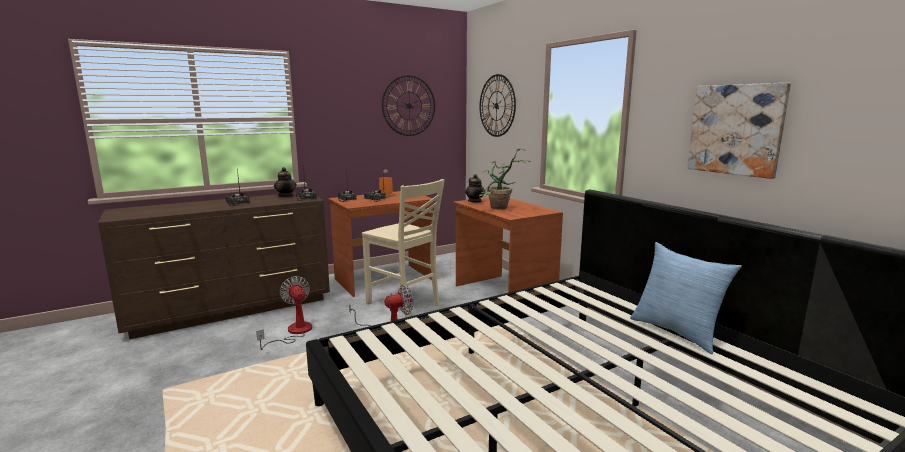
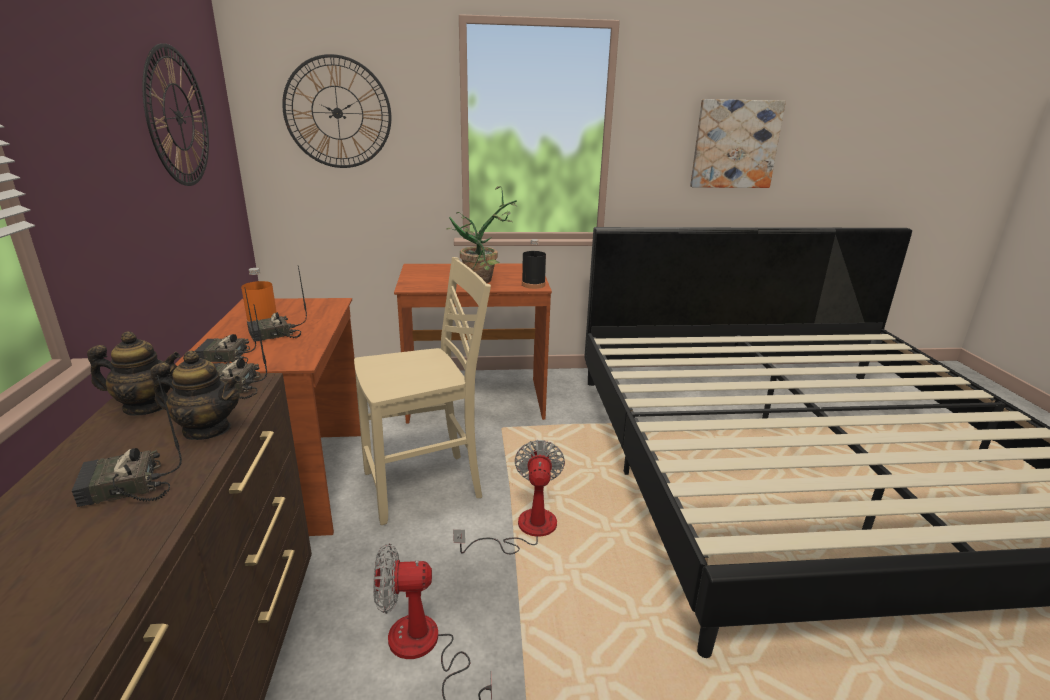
camera: 65 degrees left, 10 degrees up
teapot [465,174,485,203] -> teapot moved to [151,351,241,440]
pillow [630,242,742,354] -> none
none -> black bottle [522,239,546,289]

